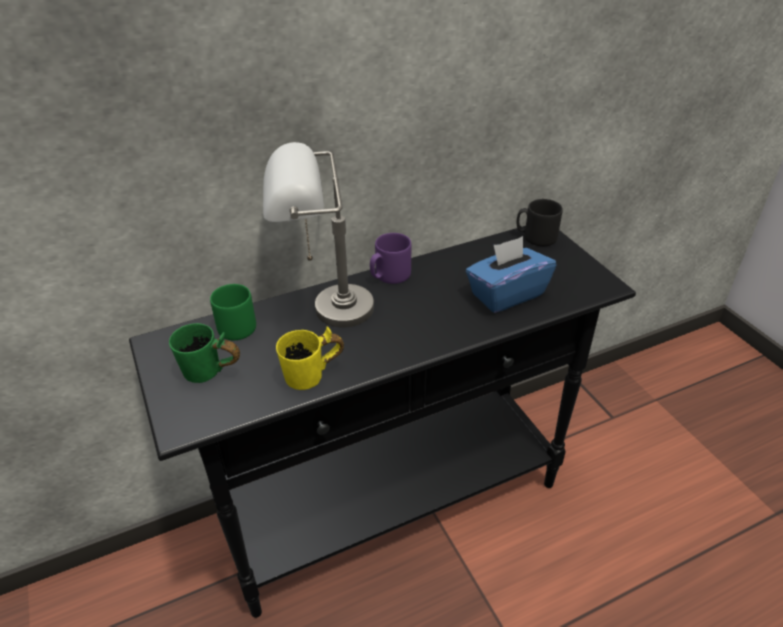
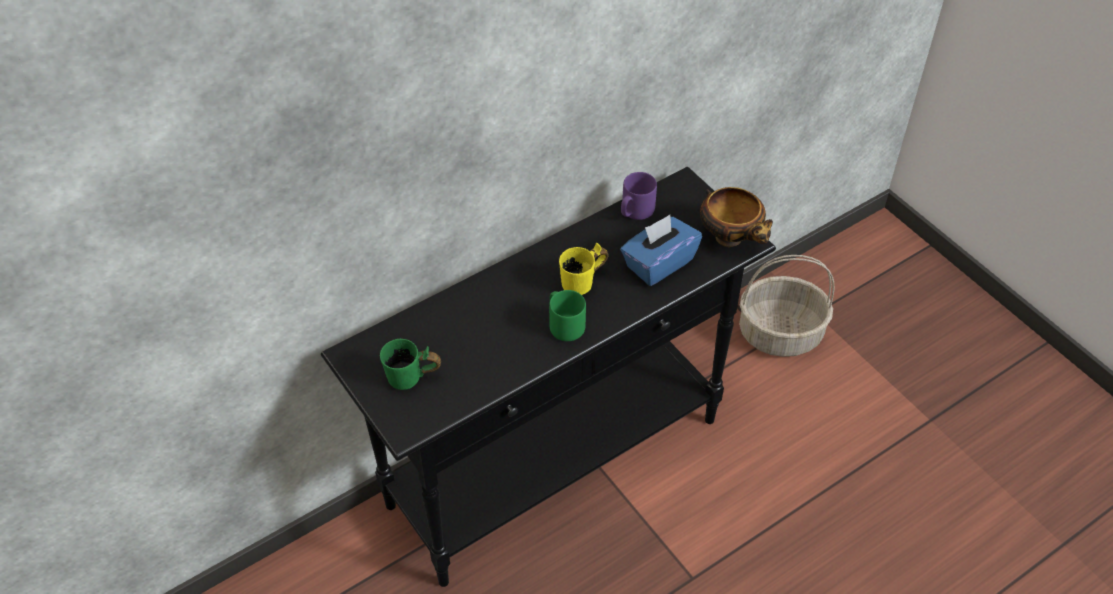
camera: 10 degrees left, 10 degrees up
green mug [210,284,256,340] -> green mug moved to [549,290,586,341]
grey table lamp [263,142,374,328] -> none
yellow mug [276,326,344,390] -> yellow mug moved to [559,242,609,295]
purple mug [370,233,411,284] -> purple mug moved to [621,172,657,220]
black mug [517,199,563,246] -> none
none -> bowl [700,187,773,247]
none -> basket [739,255,834,357]

